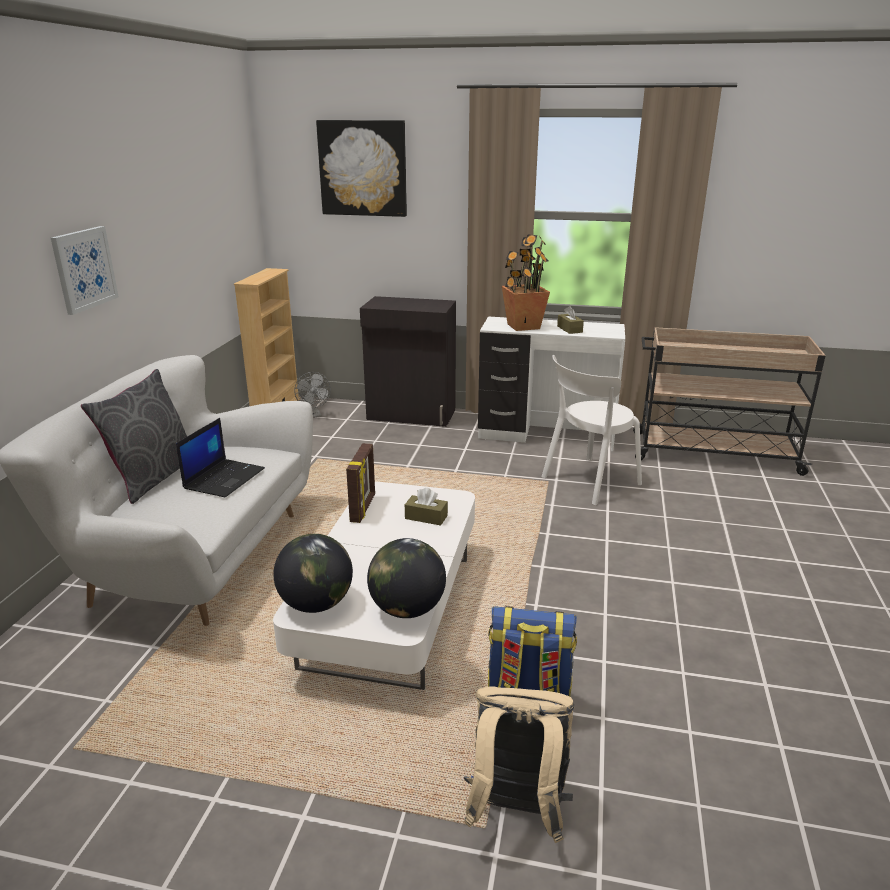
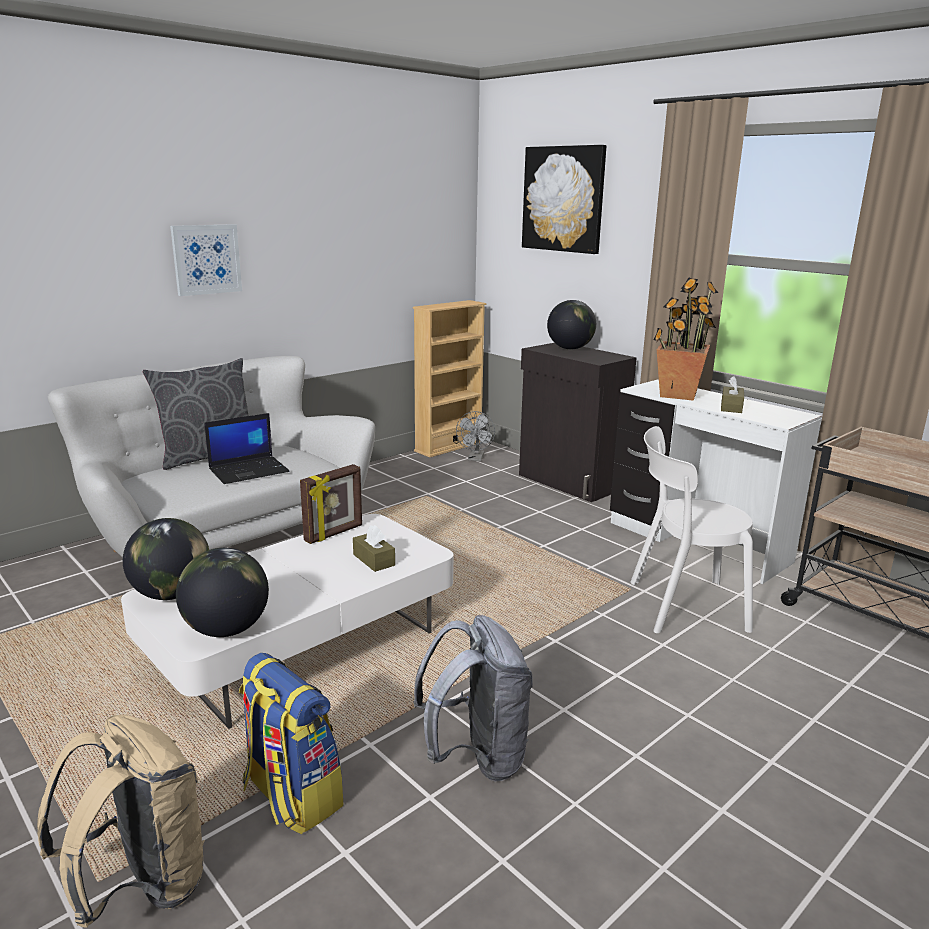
camera: 35 degrees right, 5 degrees down
none -> grey backpack [413,615,533,781]
none -> globe [547,300,596,349]

